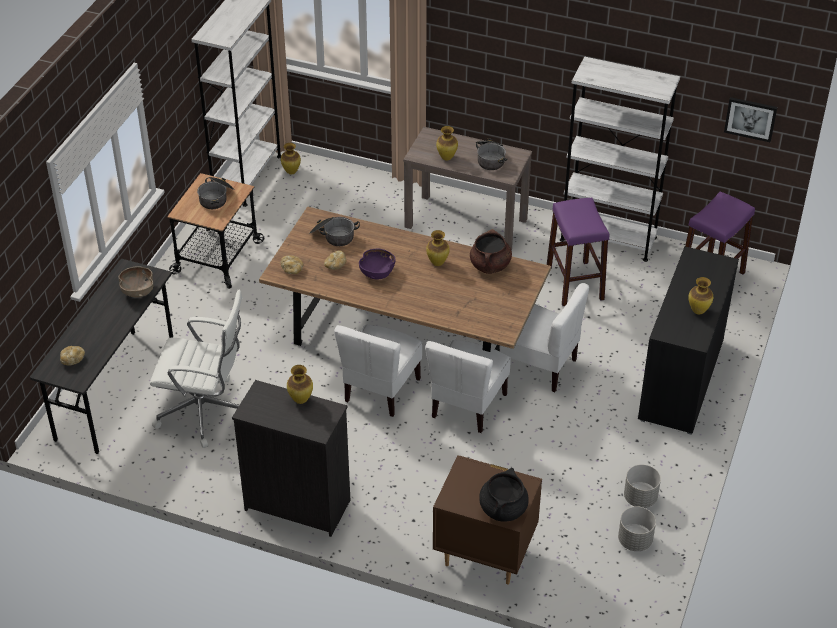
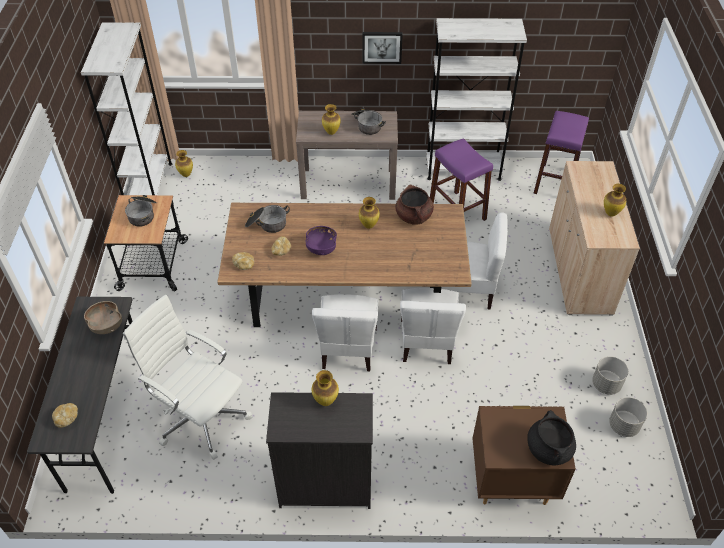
camera: 20 degrees left, 5 degrees up
white office chair [150,290,243,448] -> white office chair turned 135 degrees counterclockwise [123,295,253,460]
black cabinet [638,246,739,434] -> beige cabinet [549,161,640,315]
picture [724,97,777,142] -> picture moved to [362,32,403,64]

